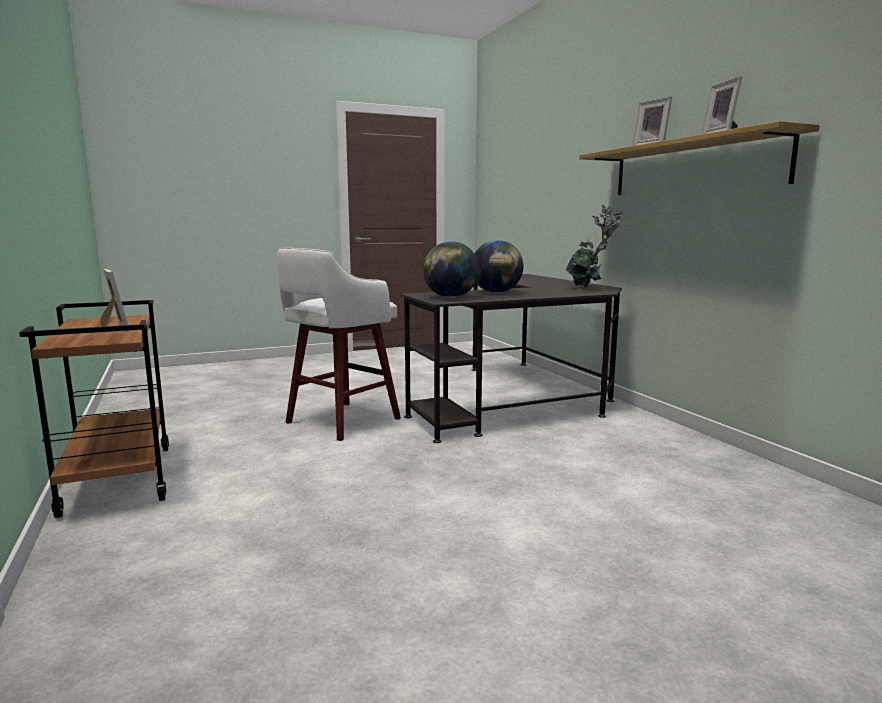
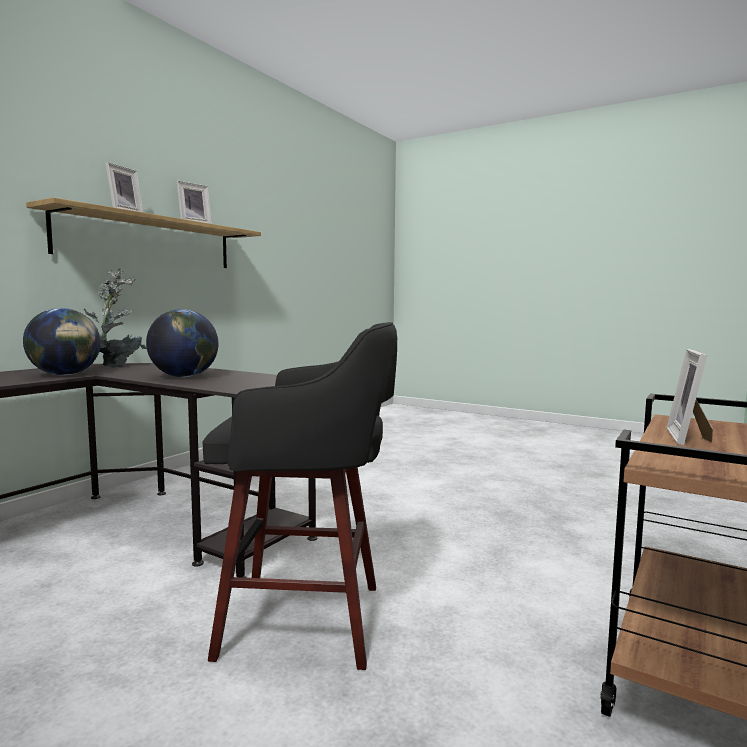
camera: 125 degrees left, 5 degrees down
white stool [277,248,401,441] -> black stool [203,322,397,670]
globe [423,241,479,298] -> globe moved to [23,308,101,375]

